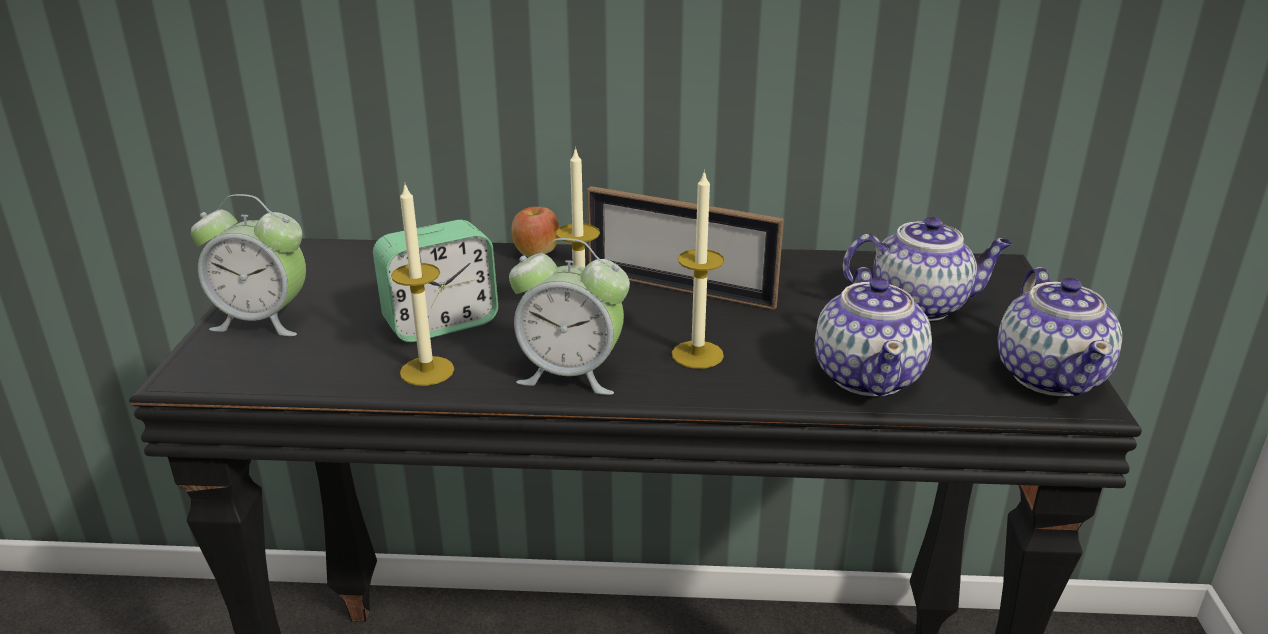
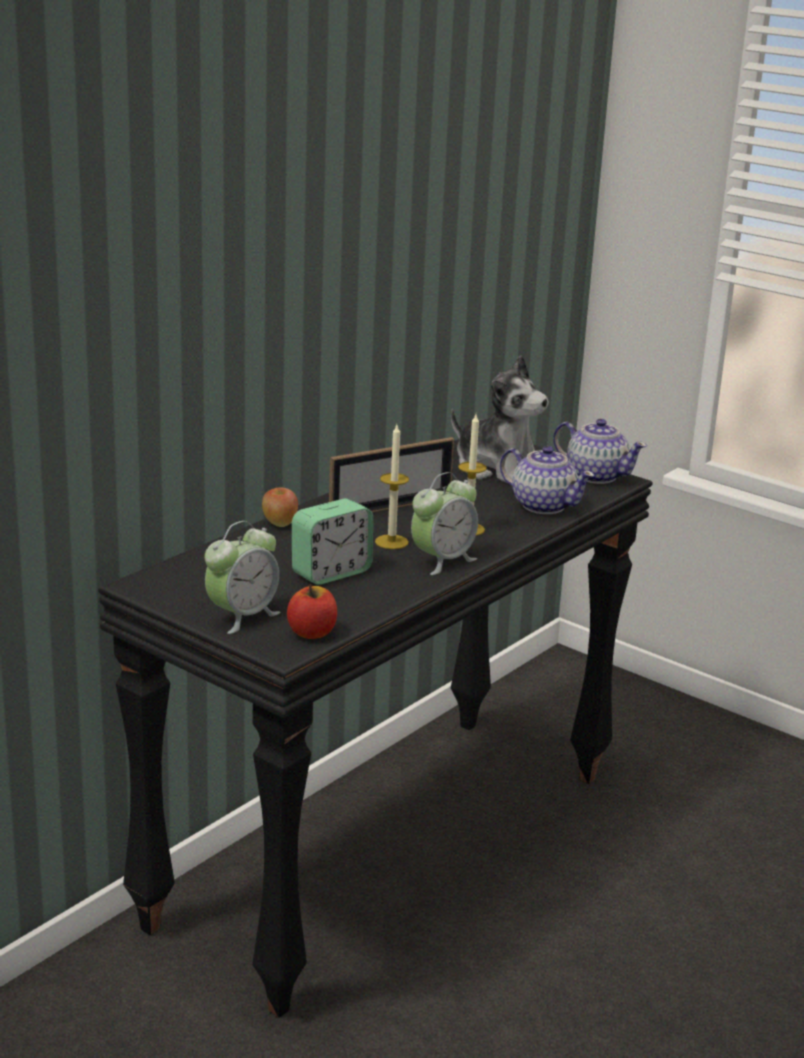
camera: 55 degrees left, 5 degrees down
alarm clock [373,220,498,342] -> alarm clock turned 45 degrees clockwise [292,498,373,585]
candle [391,185,454,386] -> none
teapot [843,217,1013,321] -> plush toy [451,355,549,483]
none -> apple [287,584,337,639]

